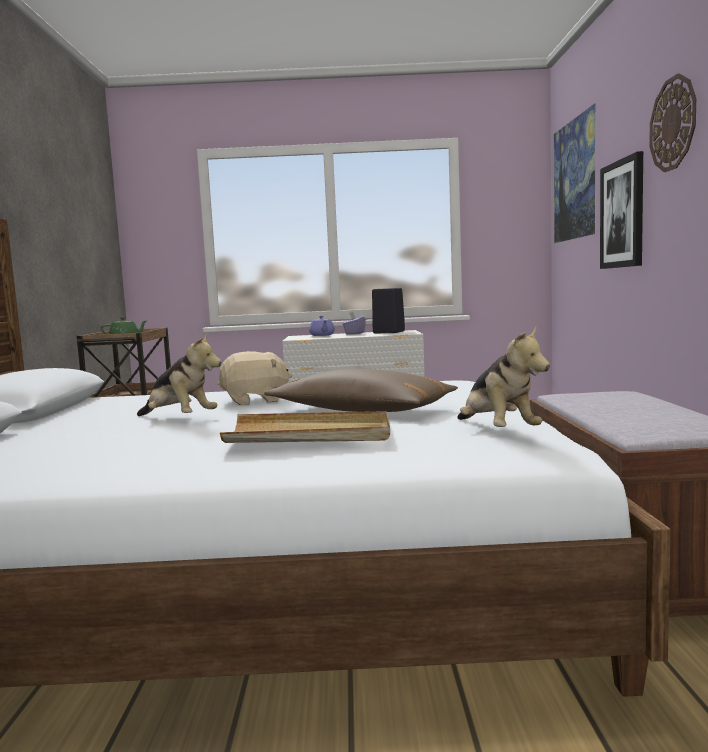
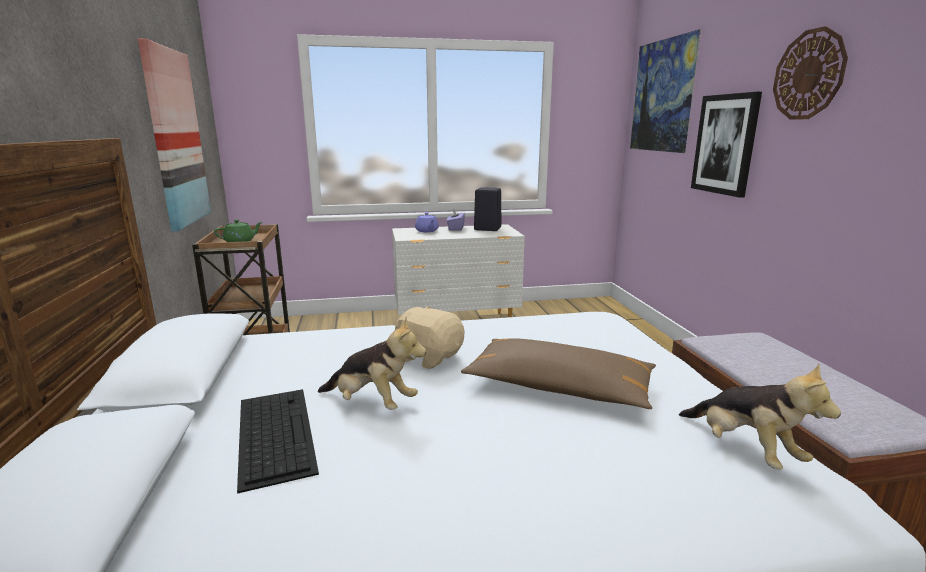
camera: 10 degrees left, 10 degrees up
beige plush toy [218,351,292,405] -> beige plush toy turned 120 degrees counterclockwise [393,306,464,369]
beige tray [220,411,390,443] -> none
none -> picture [138,38,211,231]
none -> keyboard [237,389,319,494]

